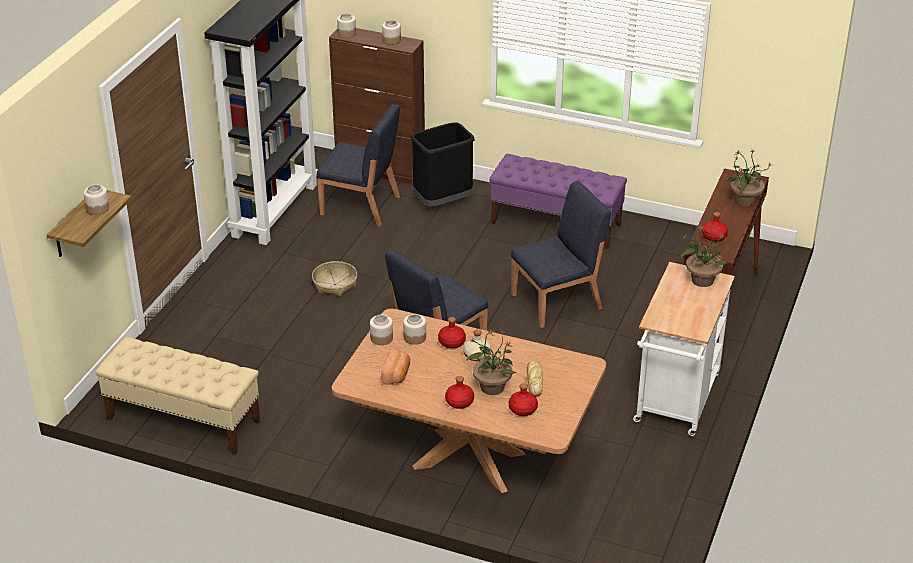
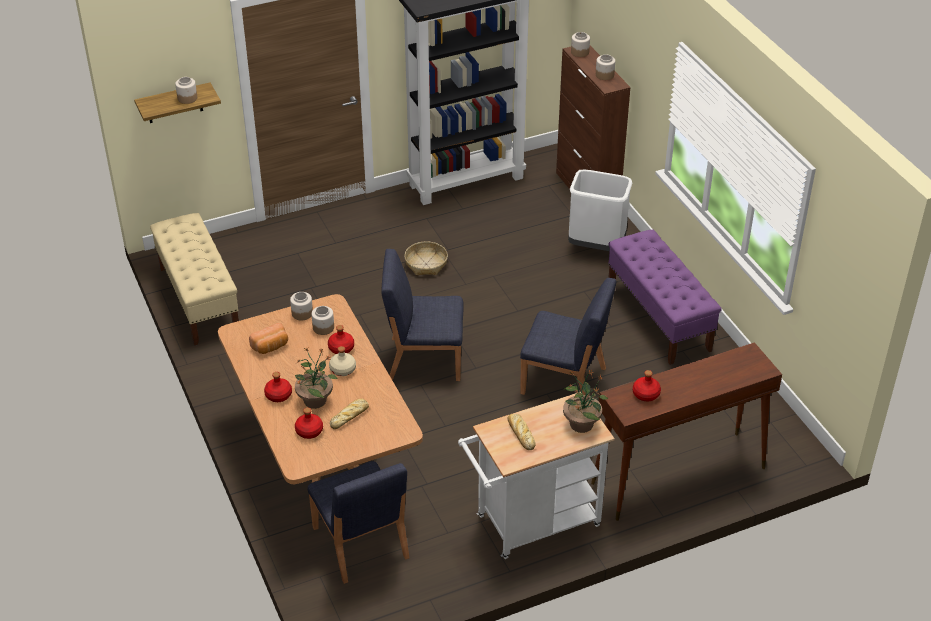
camera: 45 degrees right, 5 degrees up
blue chair [317,104,400,226] -> blue chair moved to [308,461,410,584]
black trash can [411,122,475,207] -> white trash can [568,170,632,251]
potted plant [724,150,771,207] -> none
none -> bread [507,414,535,450]

